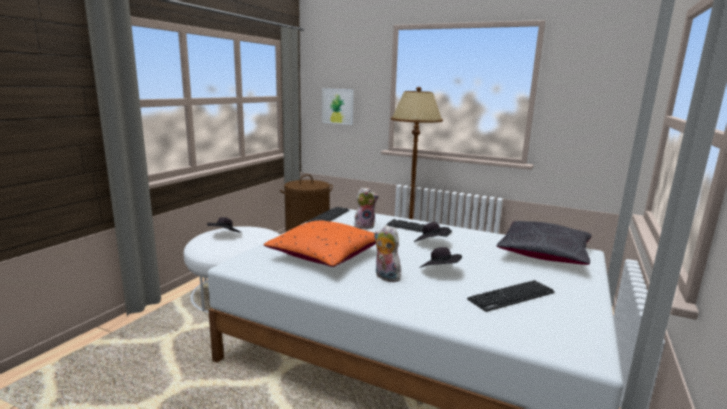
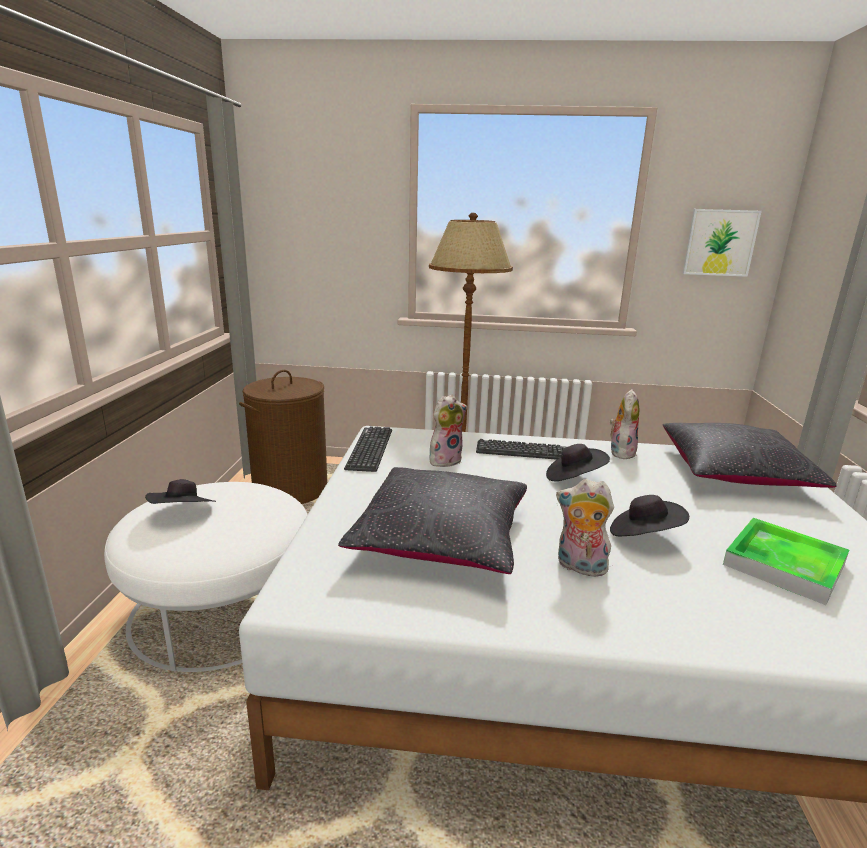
camera: 20 degrees left, 5 degrees up
orange pillow [263,221,376,267] -> black pillow [338,467,527,574]
picture [322,88,354,125] -> picture moved to [683,209,762,277]
keyboard [467,280,554,312] -> tray [723,518,849,605]
none -> plush toy [610,389,639,460]

